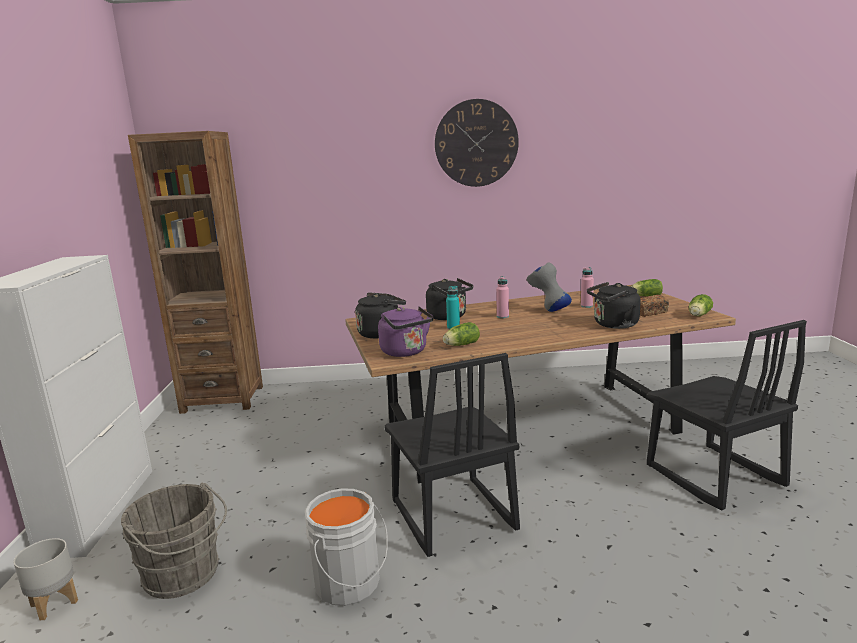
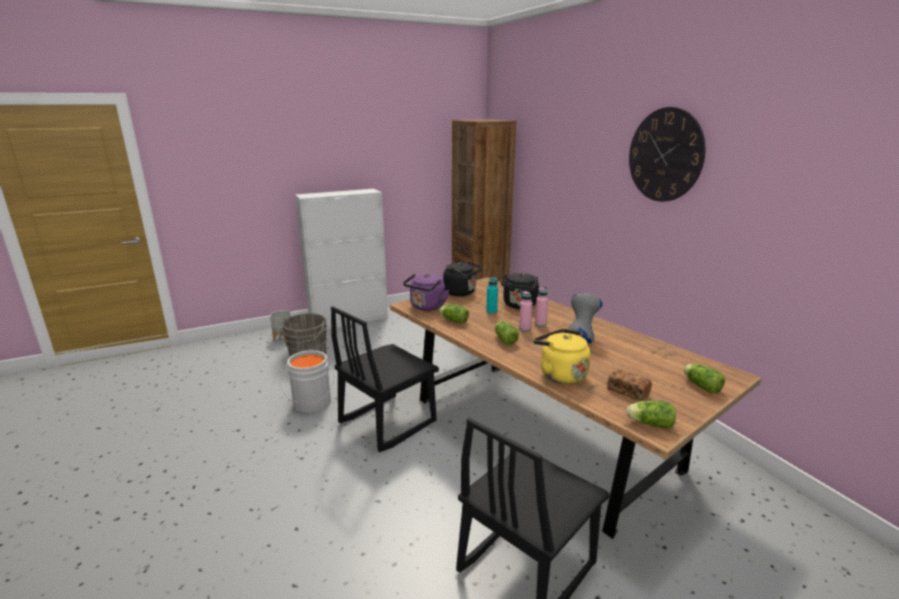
camera: 65 degrees right, 5 degrees up
pink bottle [581,267,594,308] -> pink bottle moved to [519,291,533,331]
black kettle [587,282,641,329] -> yellow kettle [533,329,590,384]
none -> lettuce [495,321,519,345]

